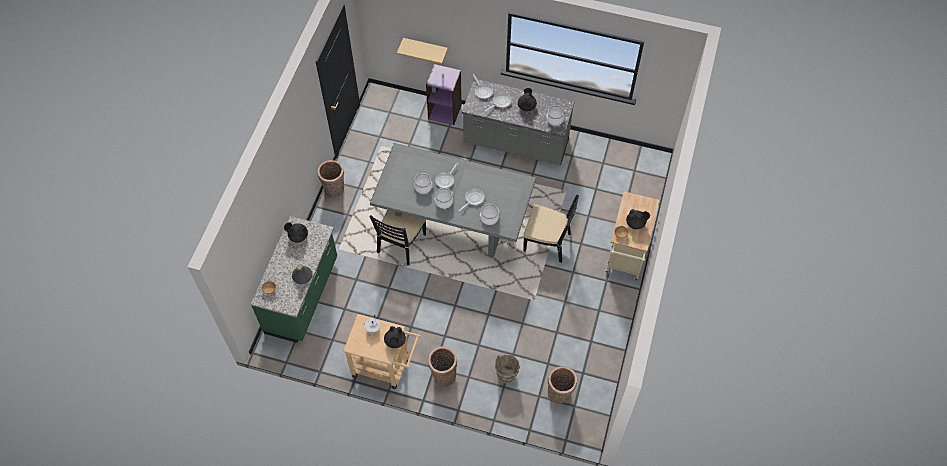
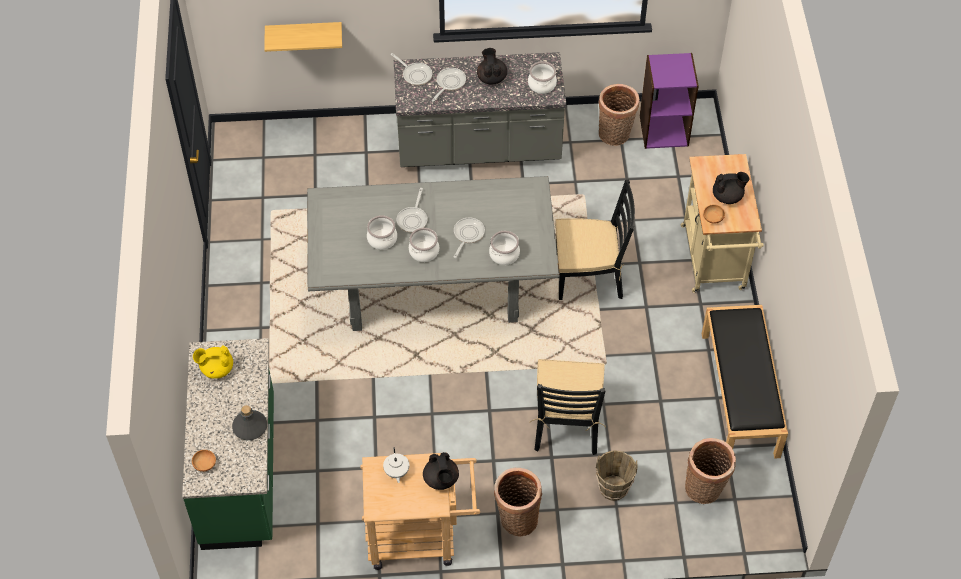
camera: 20 degrees left, 5 degrees down
black teapot [284,223,308,242] -> yellow teapot [193,345,233,379]
basket [318,160,344,197] -> basket moved to [598,84,640,146]
black chair [369,210,426,265] -> black chair moved to [529,359,606,455]
purple bookcase [426,64,462,125] -> purple bookcase moved to [640,53,699,149]
none -> black bench [702,305,788,459]

